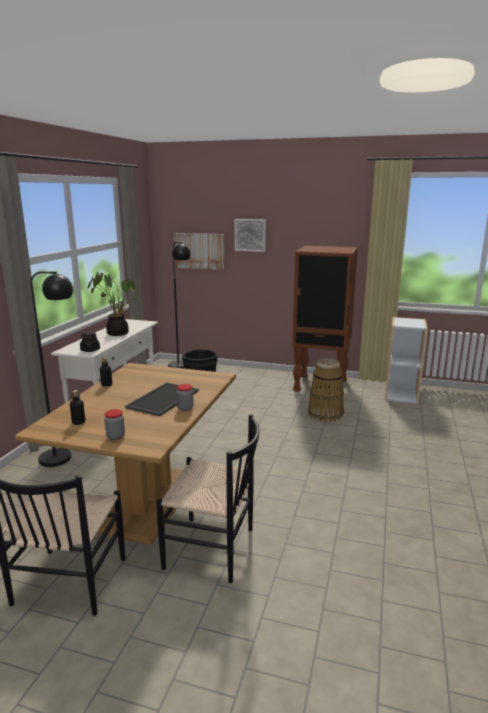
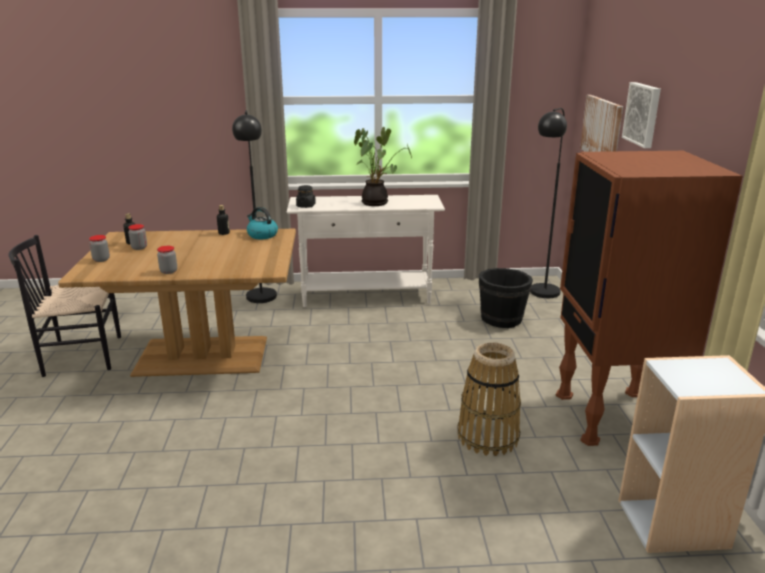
camera: 70 degrees right, 5 degrees up
tray [125,382,199,416] -> none
black chair [157,414,260,583] -> none
none -> jar [128,224,147,250]
none -> kettle [247,207,278,239]

